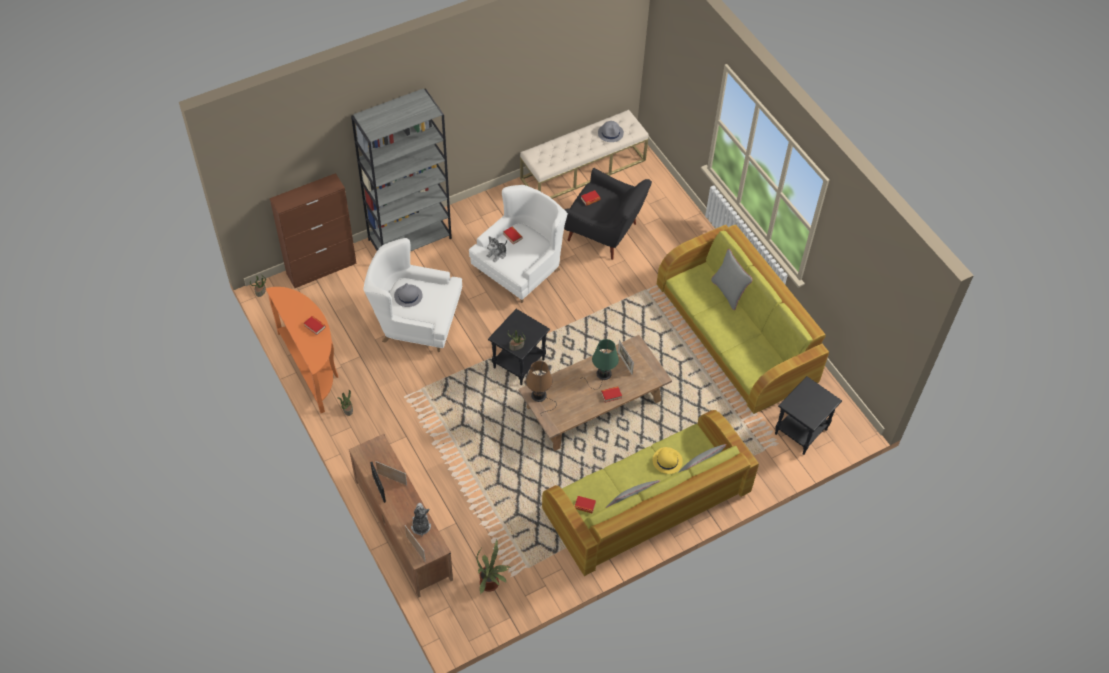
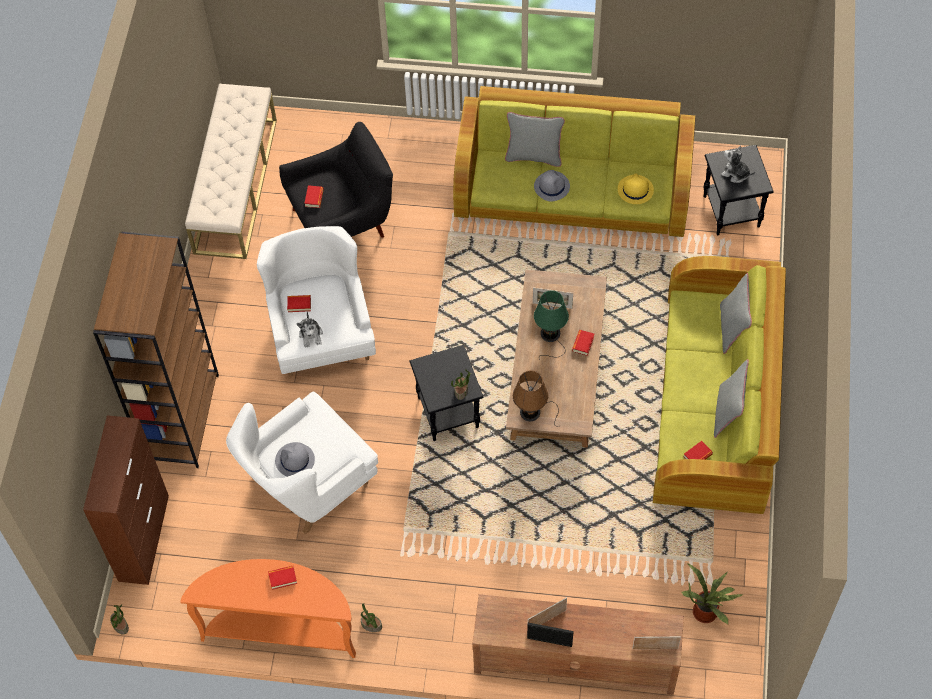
camera: 50 degrees left, 5 degrees up
grey bookcase [351,88,452,251] -> brown bookcase [93,231,219,468]
plush toy [411,503,431,536] -> plush toy moved to [721,145,755,183]
grey hat [598,121,624,142] -> grey hat moved to [534,170,570,201]
yellow hat [652,447,683,474] -> yellow hat moved to [618,173,654,204]

